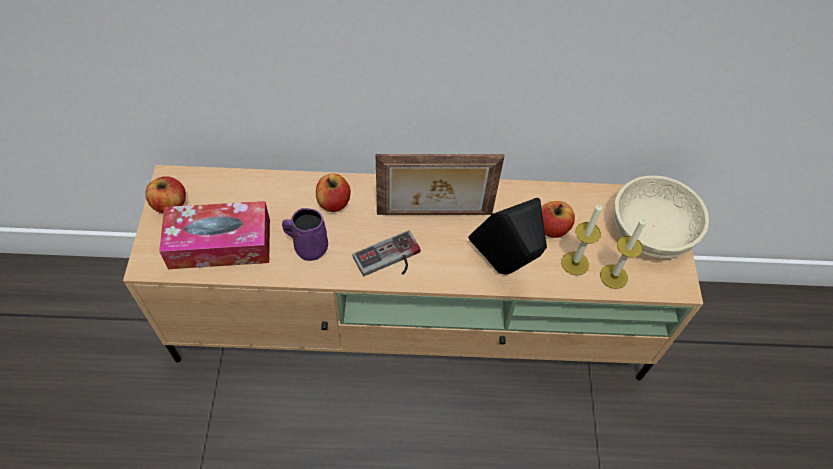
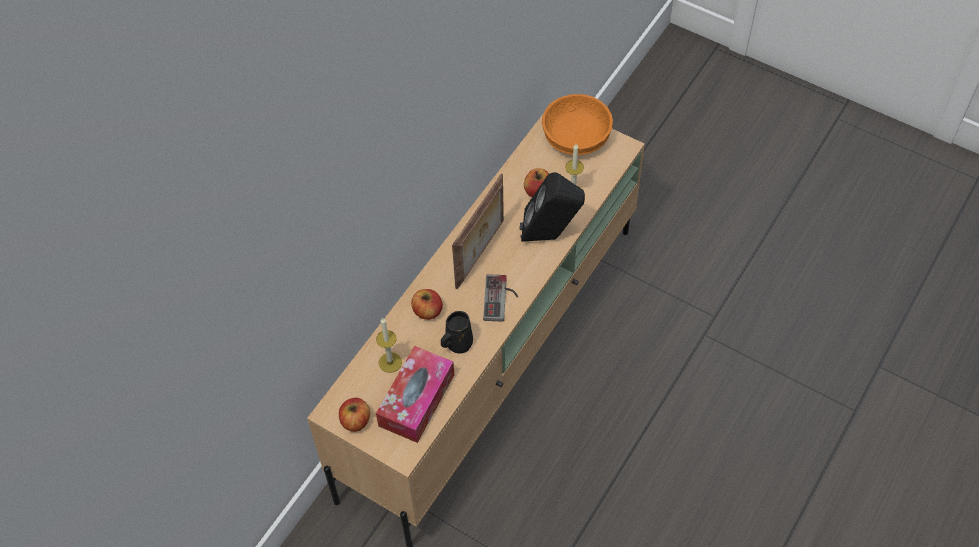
camera: 55 degrees left, 0 degrees up
purple mug [282,208,328,261] -> black mug [441,311,473,353]
candle [600,218,646,289] -> candle moved to [376,318,402,373]
beige bowl [613,176,709,258] -> orange bowl [542,94,613,155]

